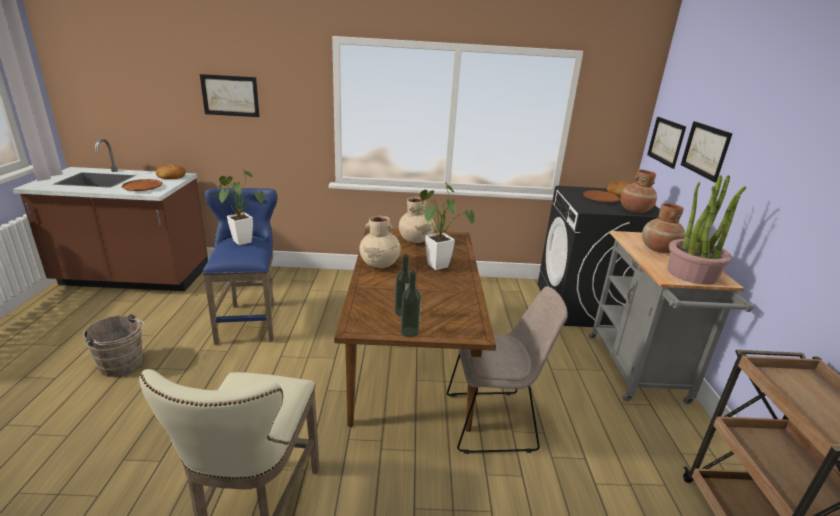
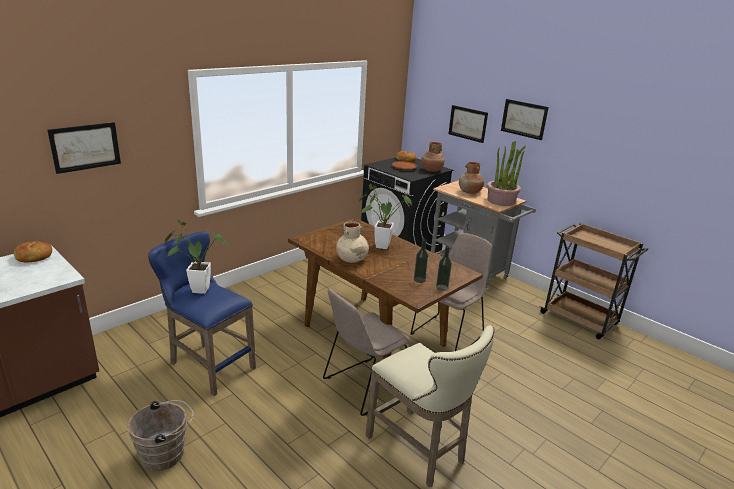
camera: 45 degrees left, 0 degrees up
brown plate [122,179,162,191] -> none
beige vase [399,197,435,243] -> none
picture [647,117,686,169] -> picture moved to [501,99,549,140]
none -> beige chair [323,288,409,416]

